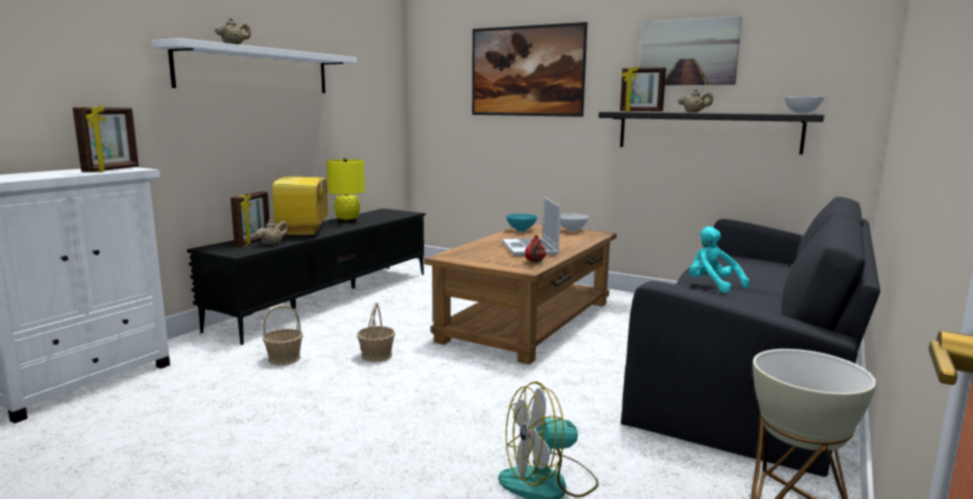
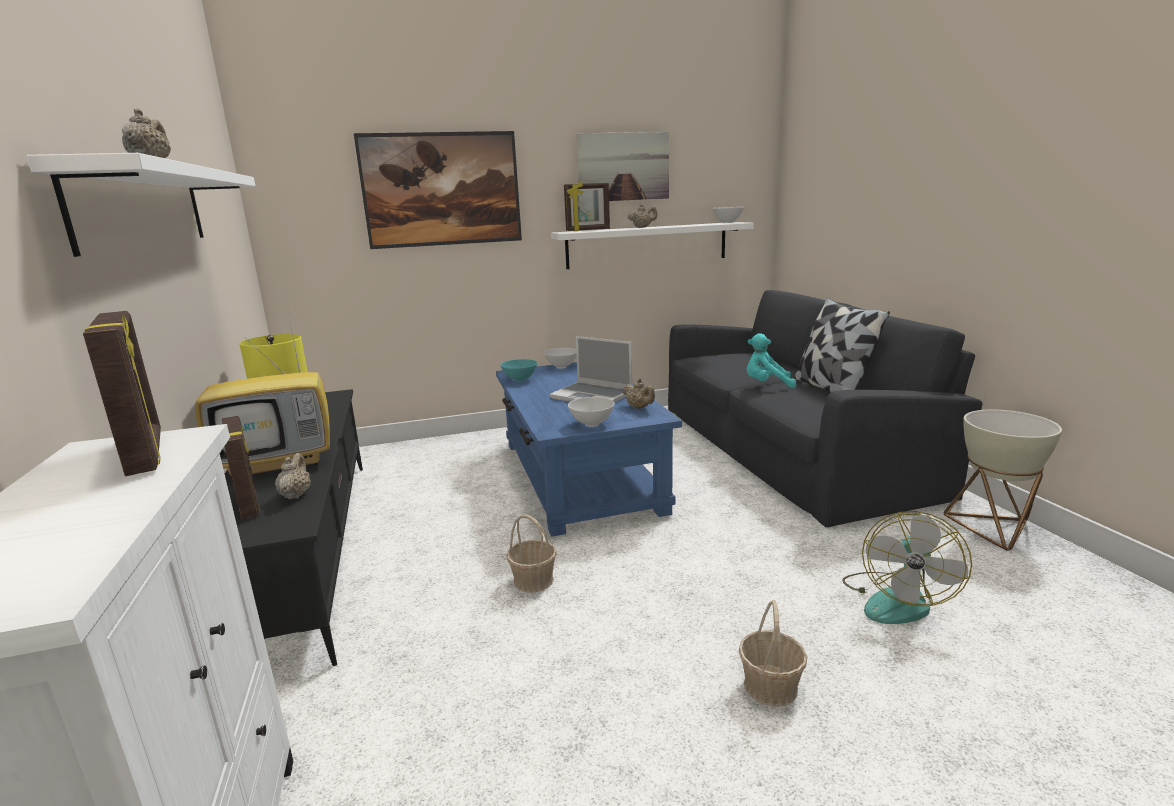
camera: 45 degrees left, 5 degrees up
basket [262,305,303,365] -> basket moved to [739,600,807,707]
television [272,145,328,237] -> television turned 60 degrees counterclockwise [195,312,330,476]
brown coffee table [424,224,617,365] -> blue coffee table [496,362,682,537]
red teapot [525,235,546,263] -> beige teapot [623,378,655,409]
black shelf [599,112,825,155] -> white shelf [551,222,754,269]
none -> white bowl [568,397,615,427]
none -> pillow [795,297,890,393]

